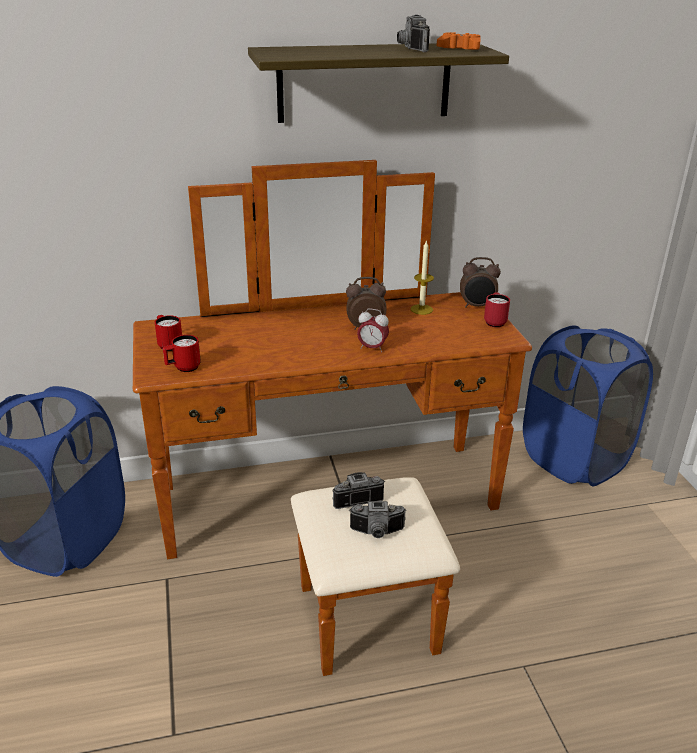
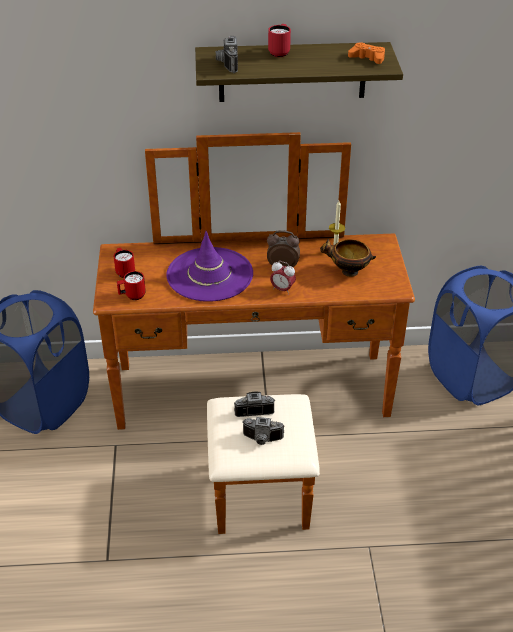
camera: 10 degrees right, 10 degrees up
camera [397,15,430,52] -> camera moved to [216,36,238,73]
alarm clock [460,257,501,308] -> none
red mug [484,292,510,327] -> red mug moved to [268,24,291,57]
none -> purple hat [166,231,253,302]
none -> bowl [320,239,376,277]

